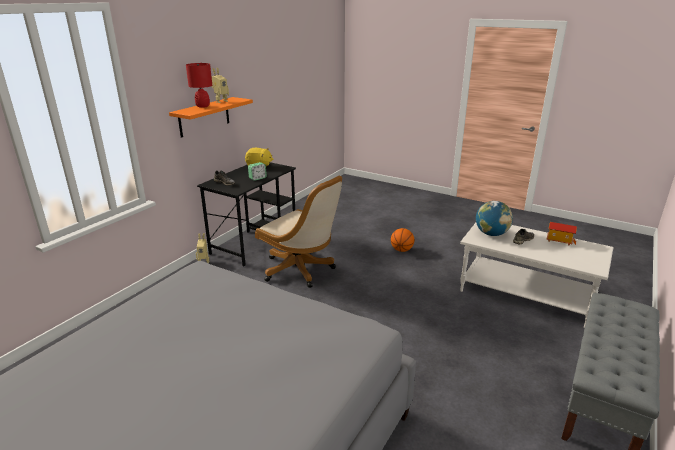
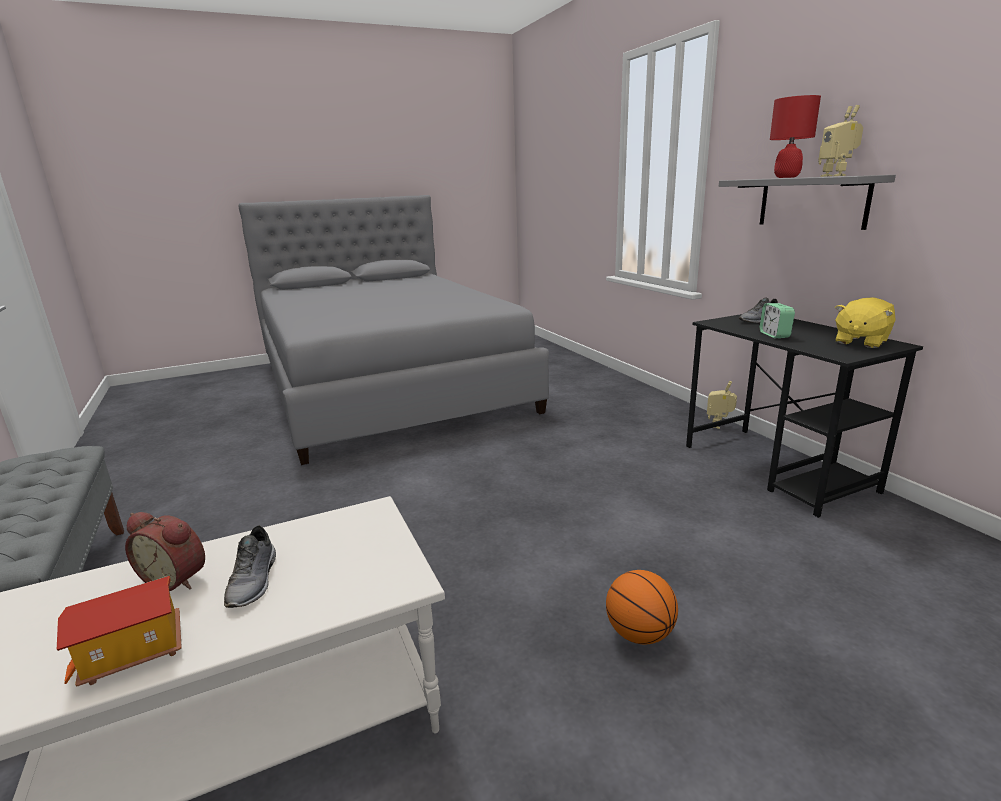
camera: 125 degrees right, 5 degrees down
orange shelf [169,97,253,138] -> grey shelf [719,175,896,230]
office chair [255,176,342,288] -> none
globe [476,201,513,236] -> none
none -> alarm clock [125,512,205,591]

